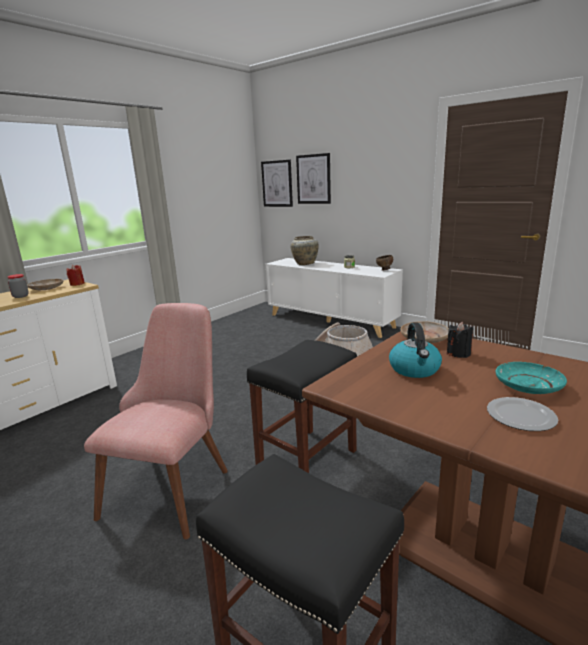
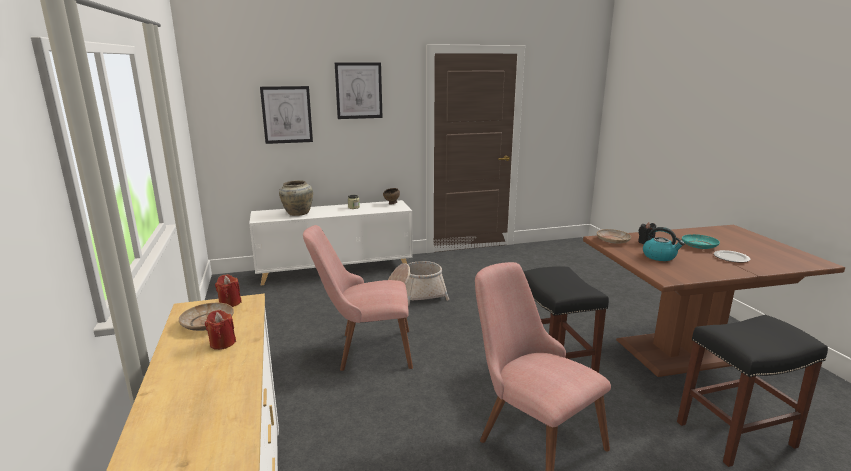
camera: 55 degrees left, 0 degrees up
jar [7,274,29,298] -> red candle [205,310,236,350]
picture [261,159,293,207] -> picture moved to [335,62,382,119]
none -> pink chair [303,225,413,371]

